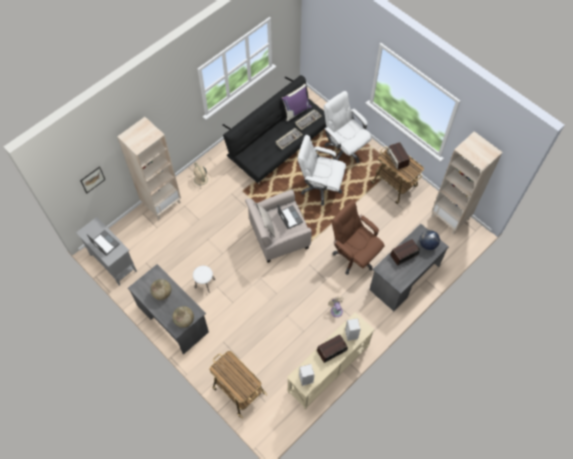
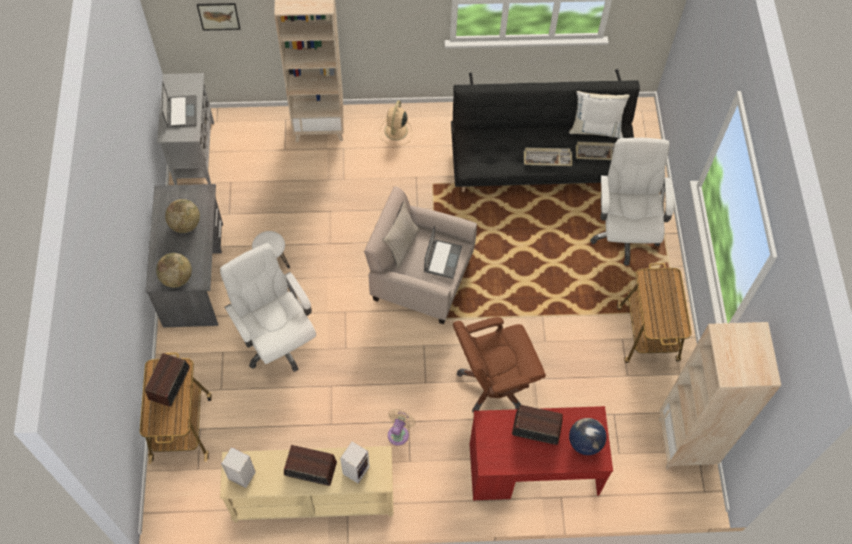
camera: 40 degrees right, 0 degrees up
purple pillow [281,84,312,122] -> white pillow [569,91,630,138]
white office chair [298,135,346,206] -> white office chair moved to [220,243,316,372]
brown office chair [332,200,384,275] -> brown office chair turned 105 degrees counterclockwise [453,317,546,413]
grey desk [369,224,449,311] -> red desk [470,406,613,500]
radio [387,142,410,170] -> radio moved to [145,353,190,407]

